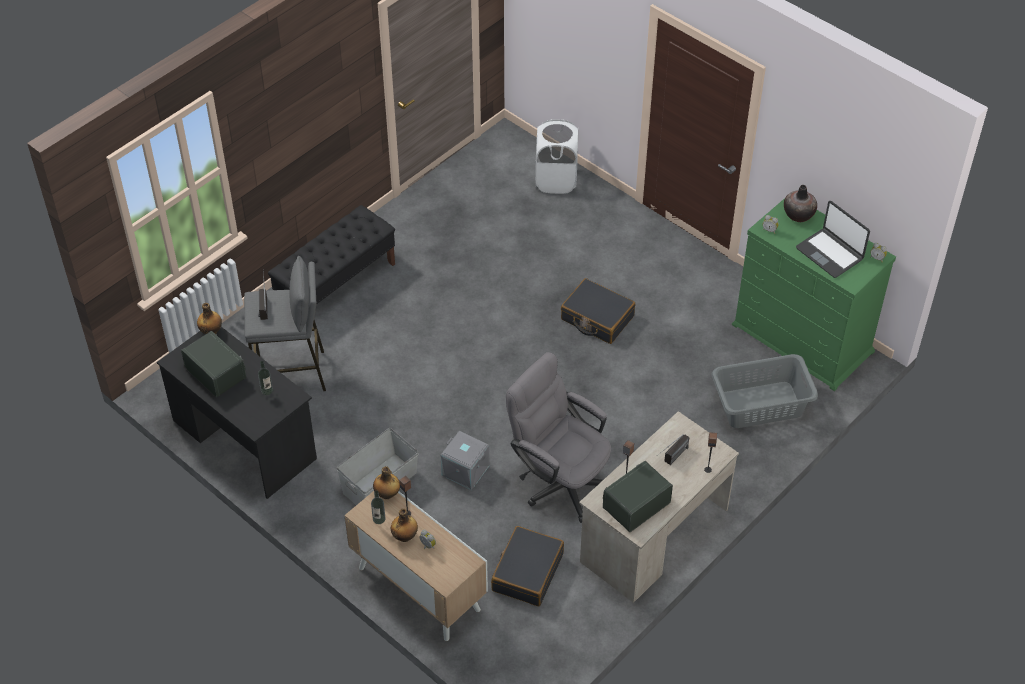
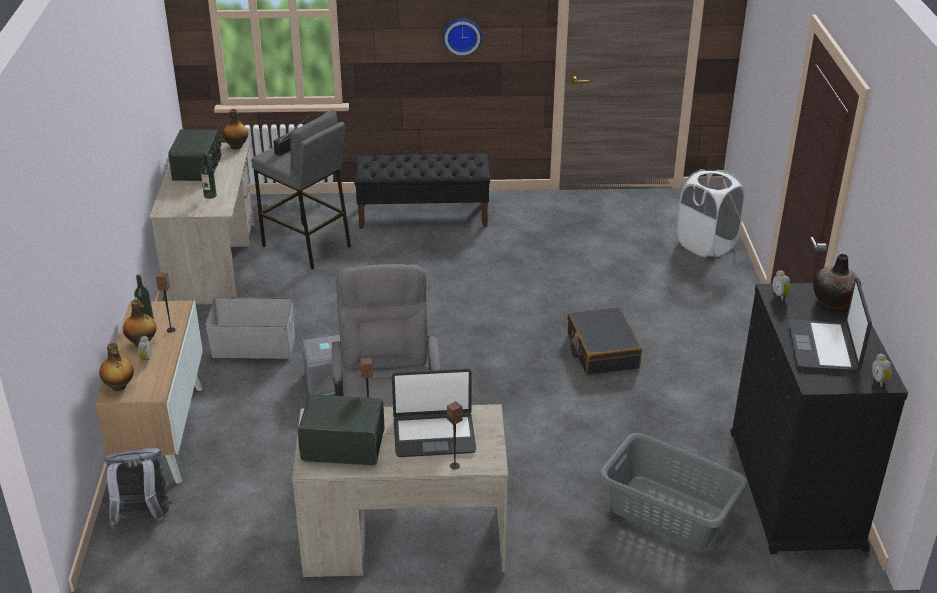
camera: 45 degrees right, 15 degrees down
black desk [157,327,317,499] -> beige desk [149,142,254,305]
bottle [373,466,400,499] -> bottle moved to [99,342,134,391]
black suitcase [491,526,564,606] -> none
radio [658,434,690,465] -> laptop [392,368,476,457]
green dresser [732,198,896,391] -> black dresser [730,283,908,554]
none -> grey backpack [105,448,172,528]
none -> wall clock [443,19,482,56]

